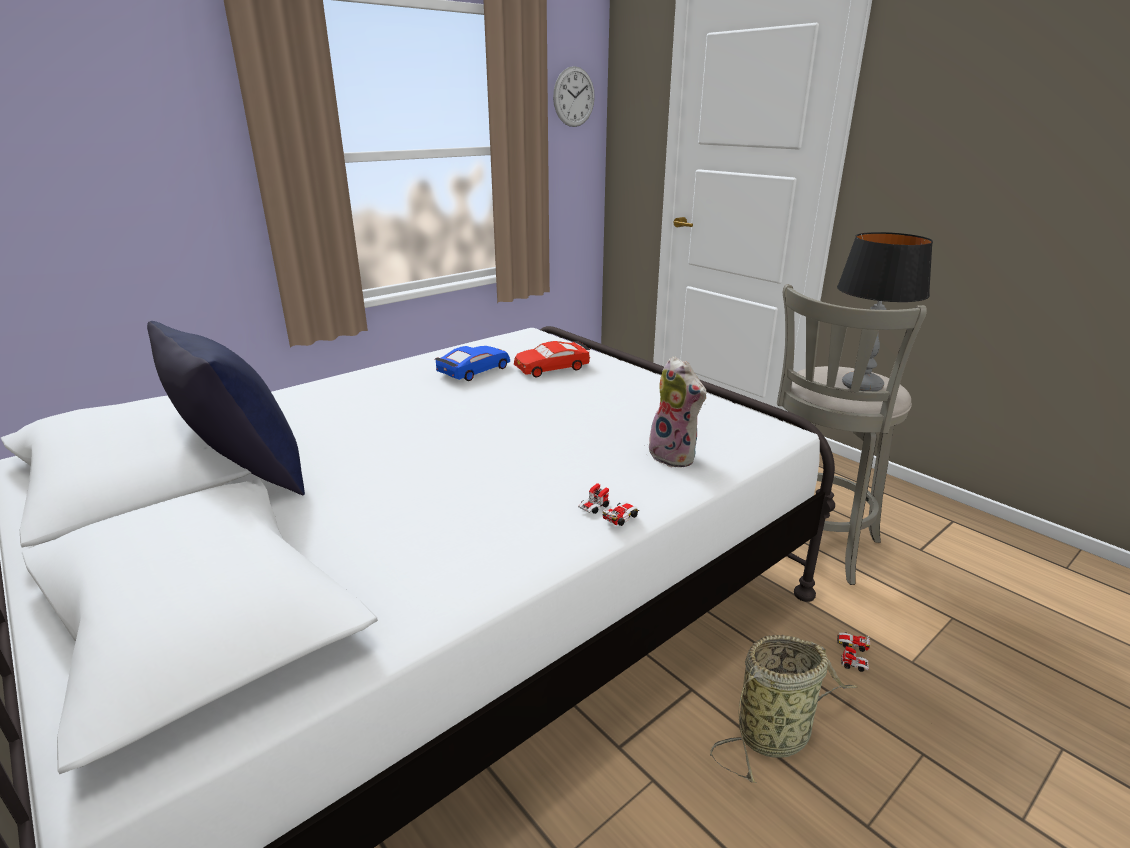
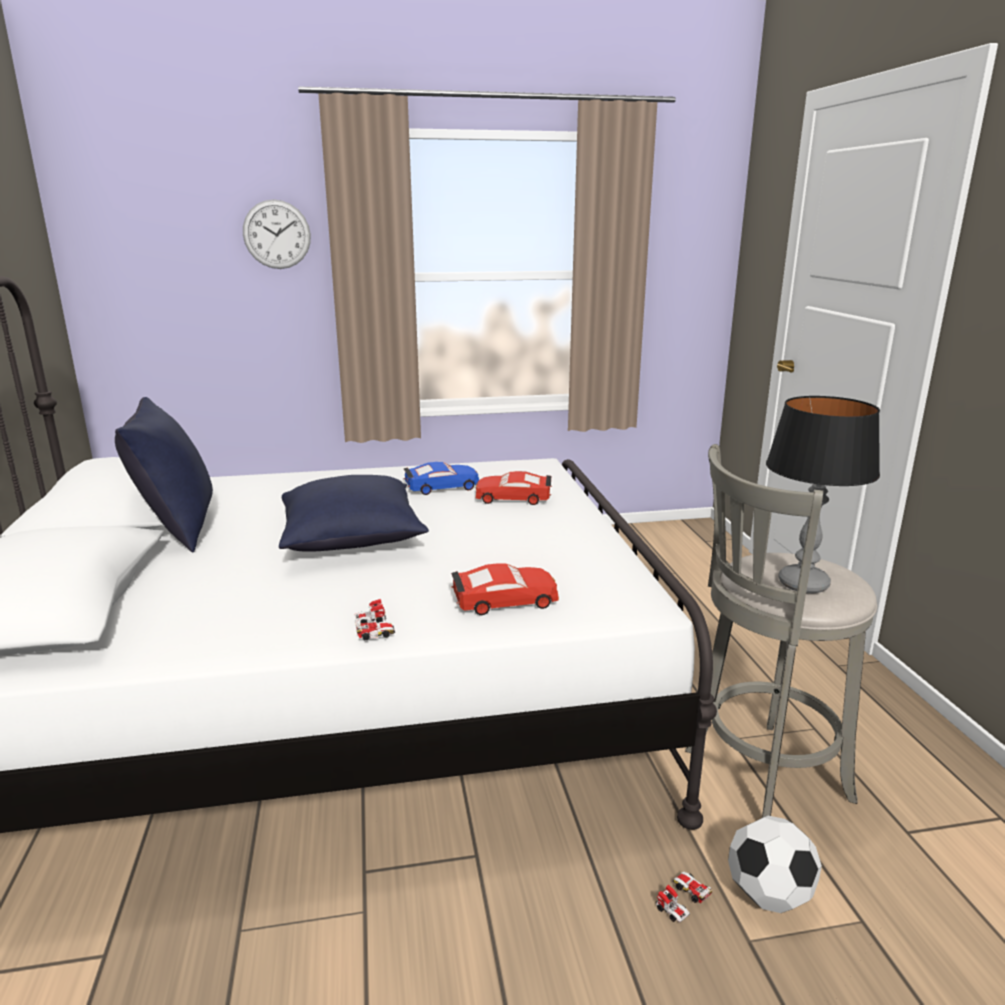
camera: 30 degrees right, 5 degrees down
wall clock [553,66,595,127] -> wall clock moved to [243,199,311,269]
plush toy [649,356,707,467] -> red toy car [451,564,559,615]
basket [710,635,858,783] -> none
none -> blue pillow [279,475,429,551]
none -> football [728,815,822,913]

